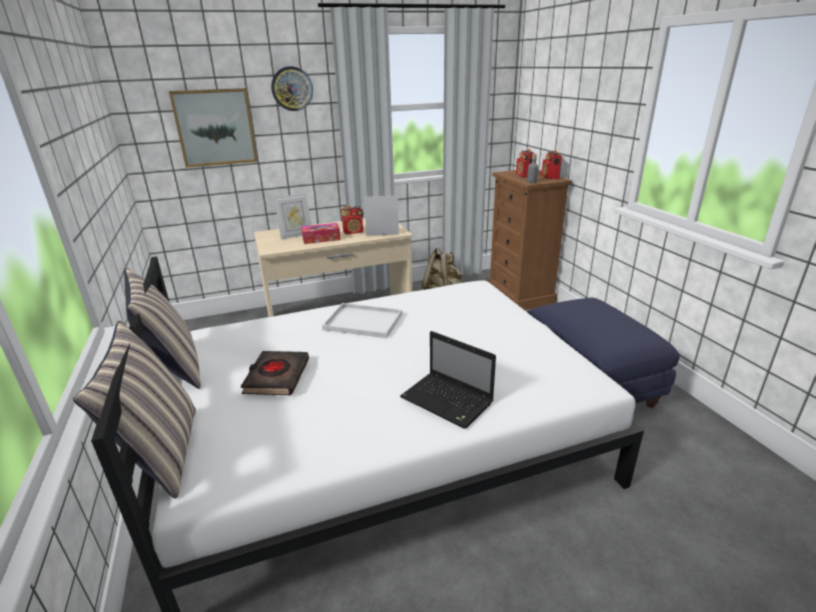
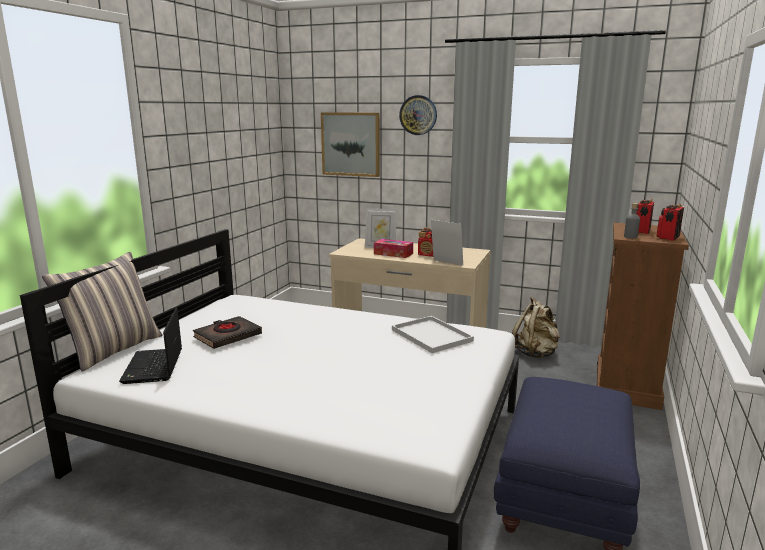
camera: 40 degrees right, 10 degrees down
pillow [124,268,201,389] -> none
white tray [322,303,402,338] -> white tray moved to [392,316,474,353]
laptop [400,331,496,429] -> laptop moved to [119,308,182,384]

